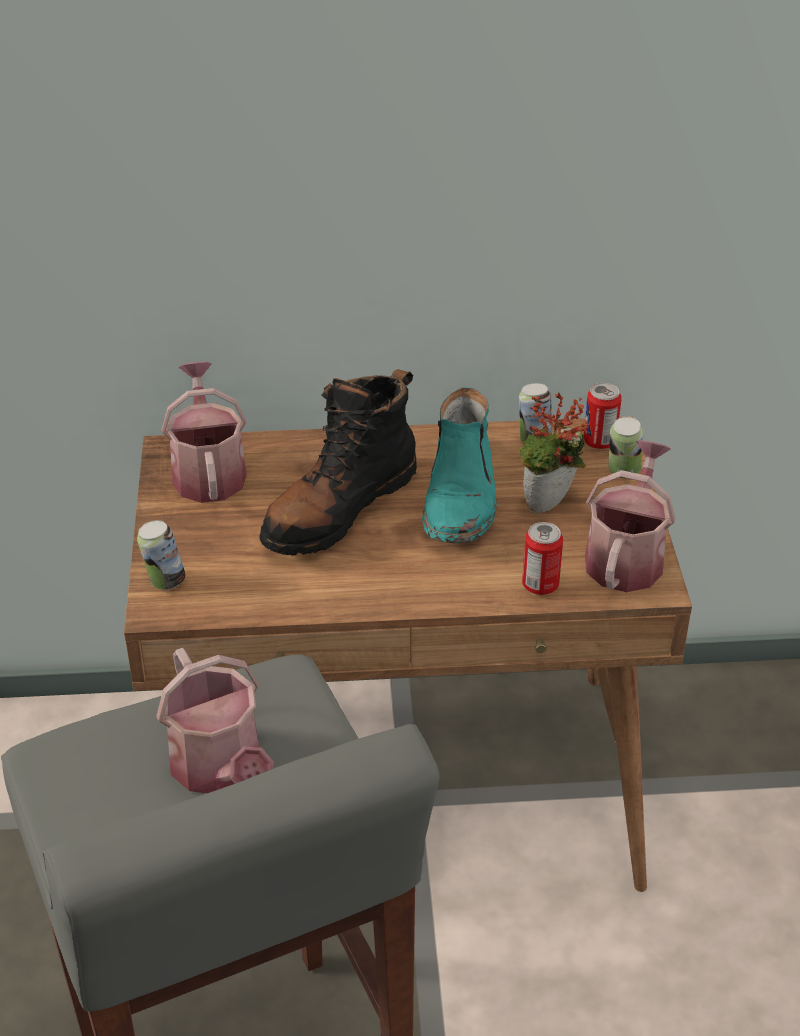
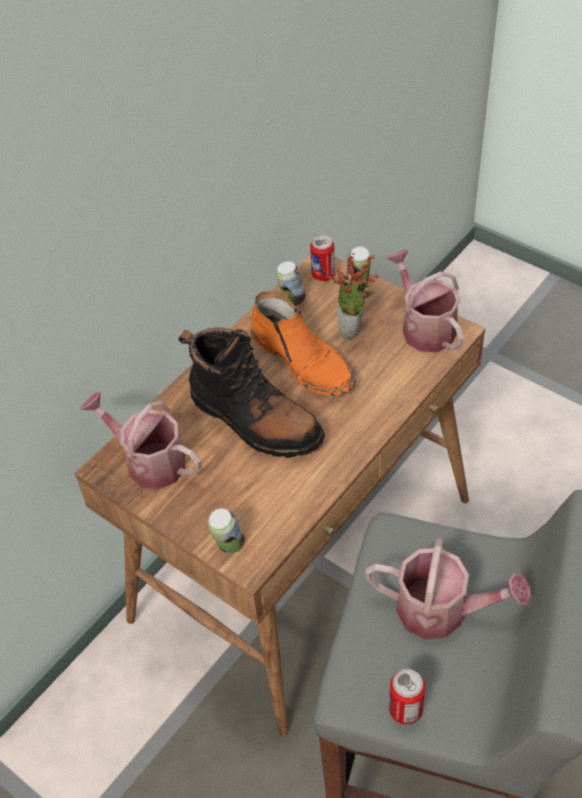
camera: 45 degrees left, 10 degrees up
black boot [259,369,417,555] -> black boot turned 45 degrees counterclockwise [178,328,325,458]
turquoise boot [422,387,497,543] -> orange boot [251,291,356,396]
can [522,522,563,595] -> can moved to [389,669,425,725]

